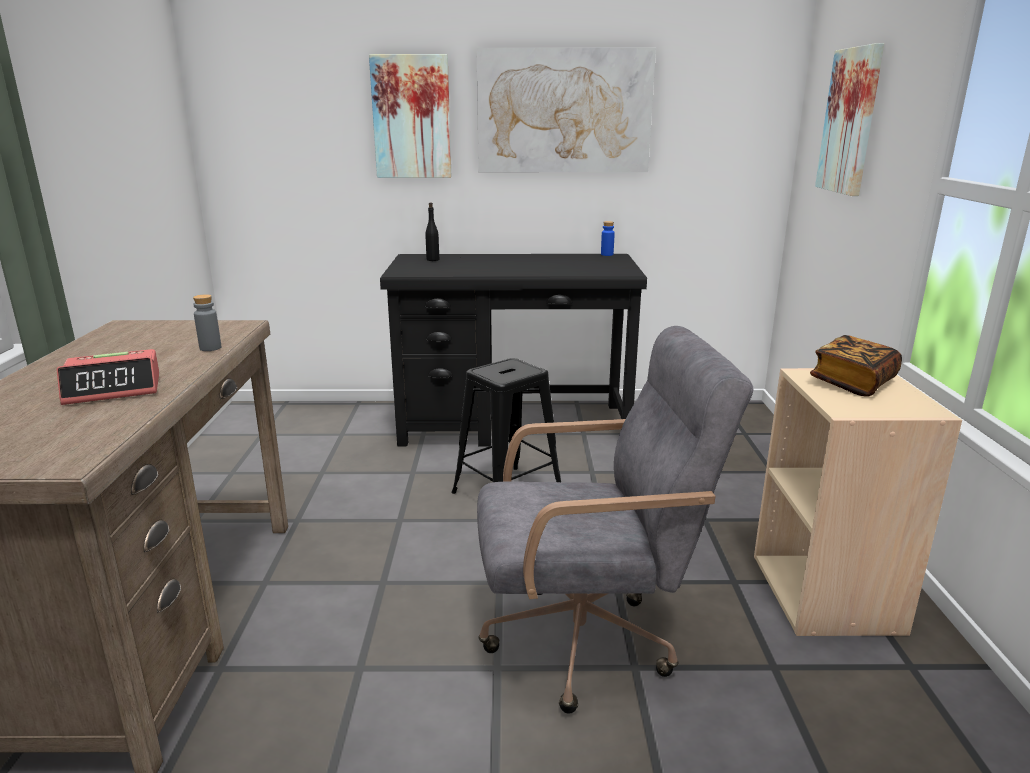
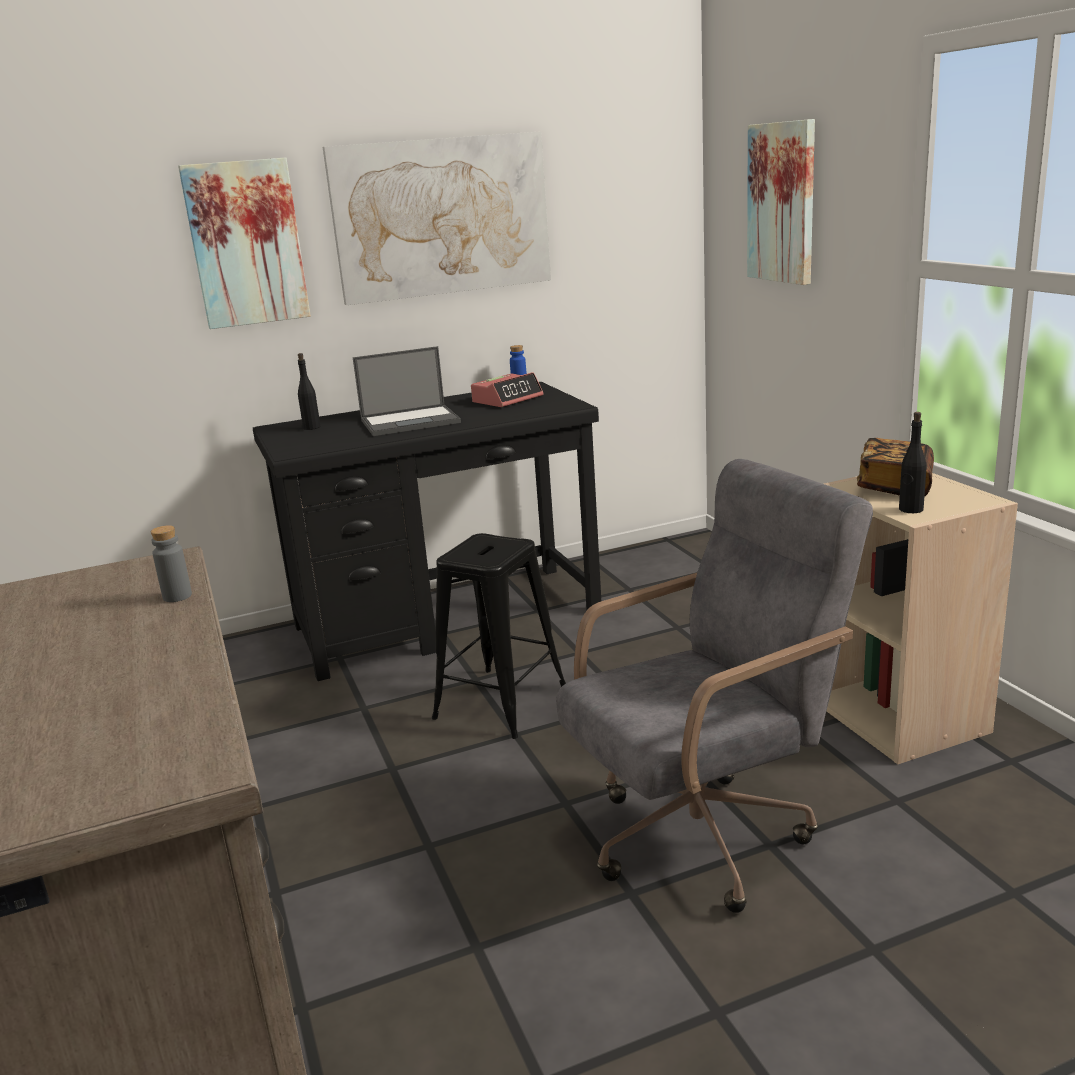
camera: 20 degrees left, 0 degrees up
alarm clock [56,349,160,405] -> alarm clock moved to [471,372,543,407]
none -> laptop [353,346,461,436]
none -> black bottle [899,412,927,513]

